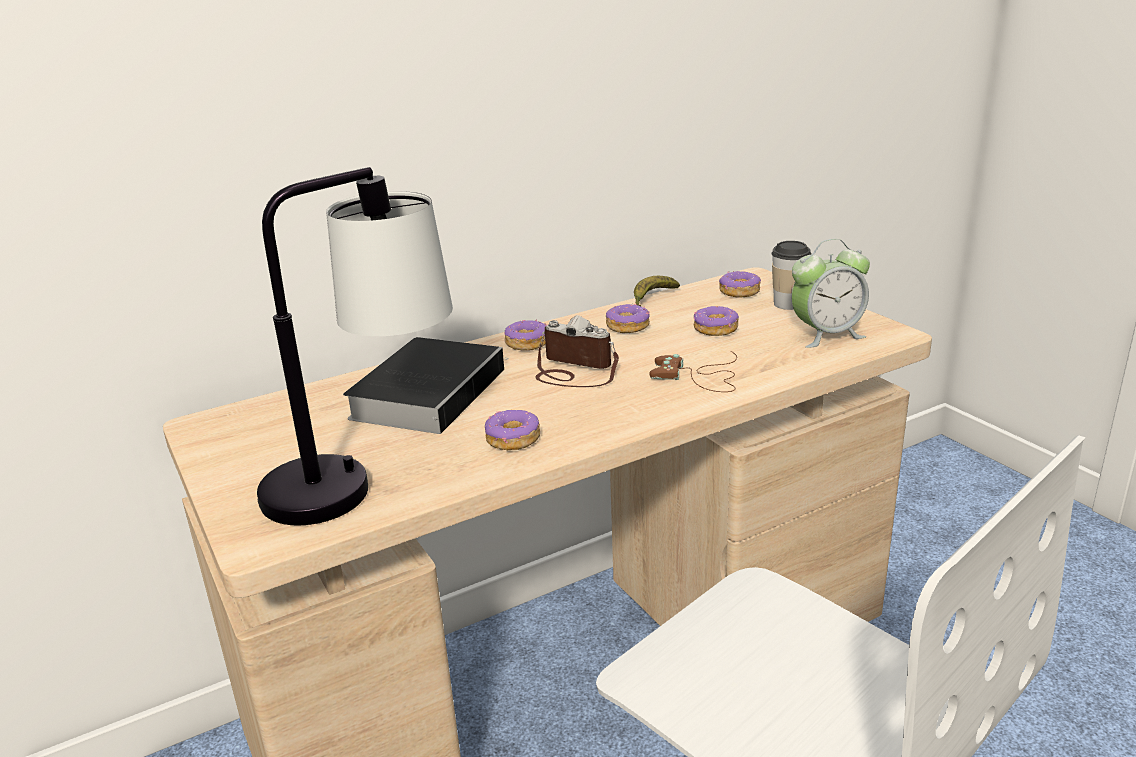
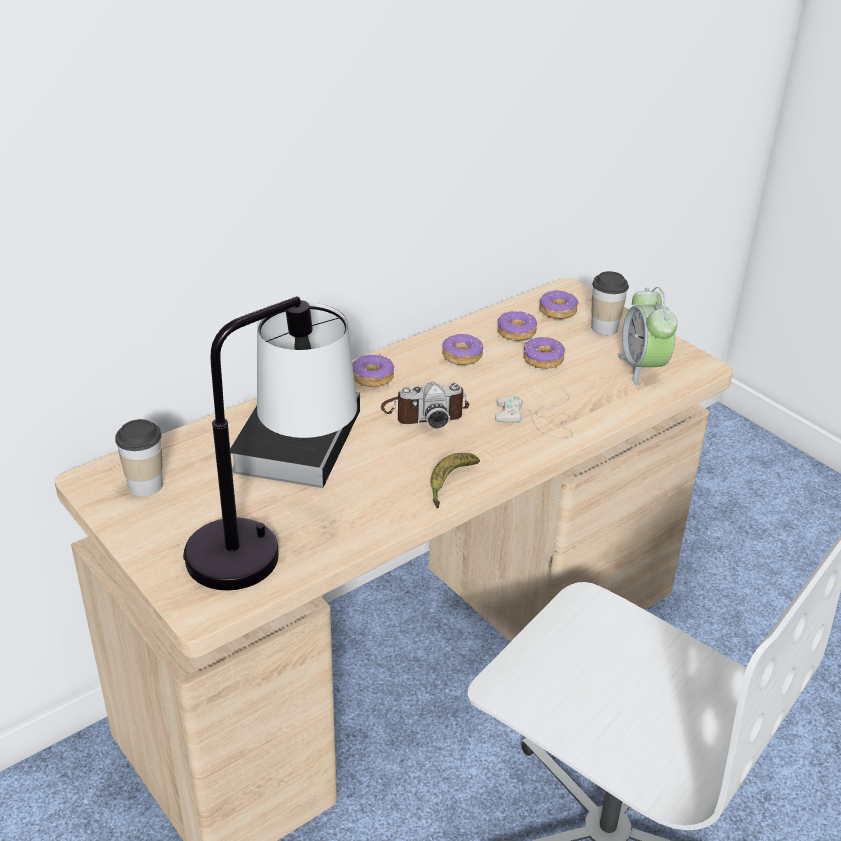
camera: 10 degrees left, 10 degrees up
donut [485,410,540,450] -> donut moved to [497,311,537,341]
camera [535,315,619,387] -> camera turned 150 degrees clockwise [381,382,469,428]
banana [634,276,680,306] -> banana moved to [430,453,480,508]
brown game controller [649,351,737,392] -> white game controller [495,389,573,439]
alarm clock [792,239,870,348] -> alarm clock turned 105 degrees clockwise [618,287,677,386]
none -> cup [115,419,163,496]

